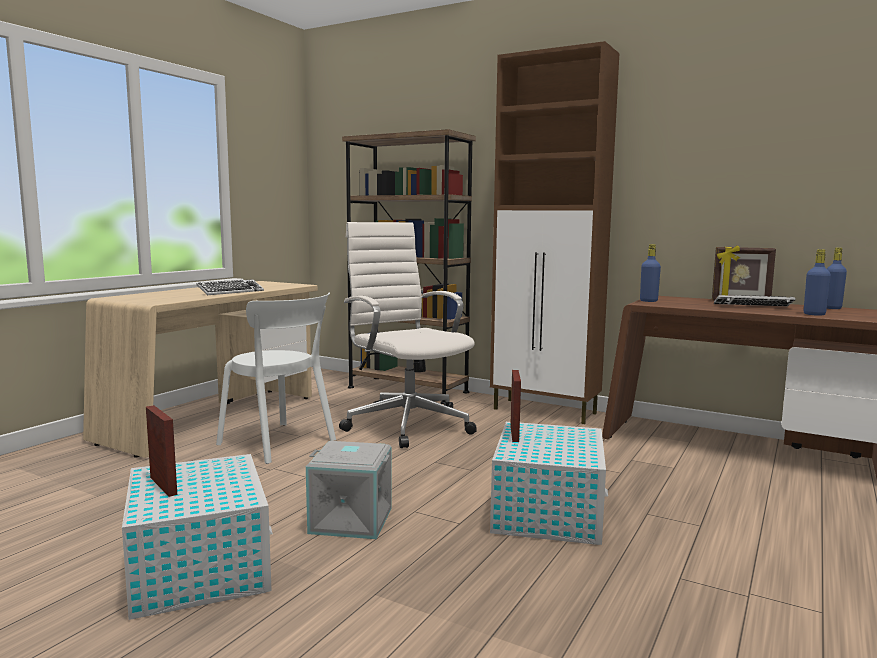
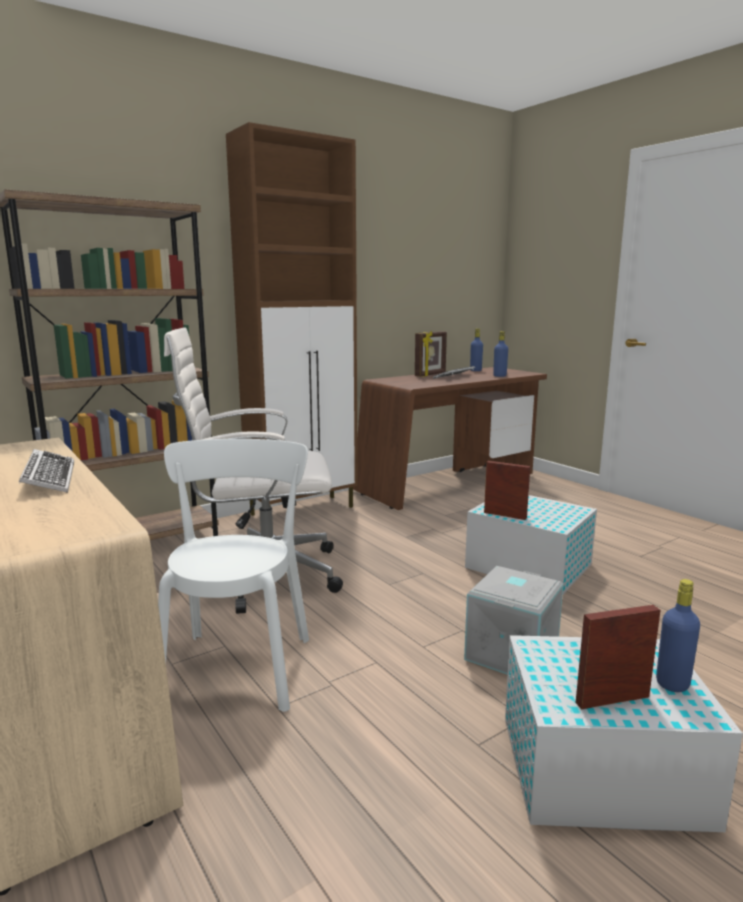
camera: 65 degrees left, 5 degrees up
white chair [216,292,336,464] -> white chair turned 60 degrees counterclockwise [158,439,309,712]
blue bottle [640,244,661,302] -> blue bottle moved to [656,579,700,692]

